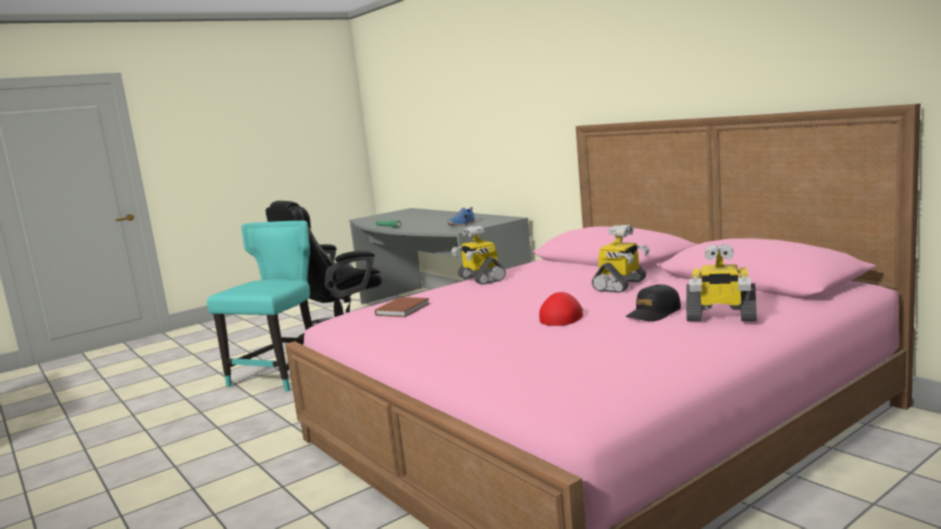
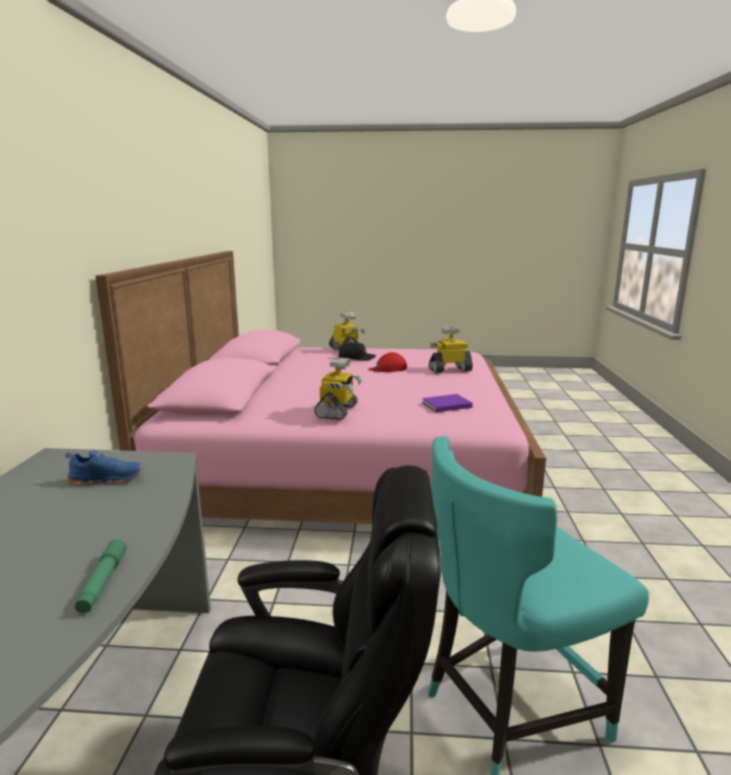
camera: 140 degrees left, 5 degrees up
brown book [375,297,430,317] -> purple book [422,394,473,412]
toy robot [592,225,650,293] -> toy robot moved to [429,326,473,373]

